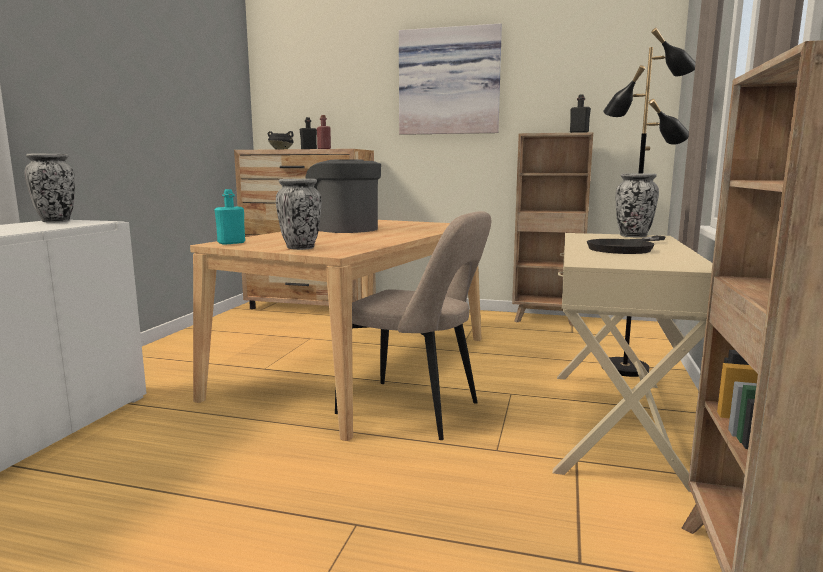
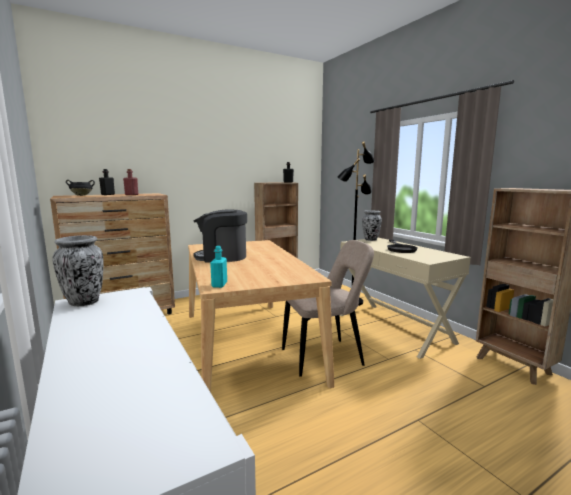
camera: 45 degrees left, 0 degrees up
vase [276,179,321,250] -> none
picture [399,23,502,135] -> none

